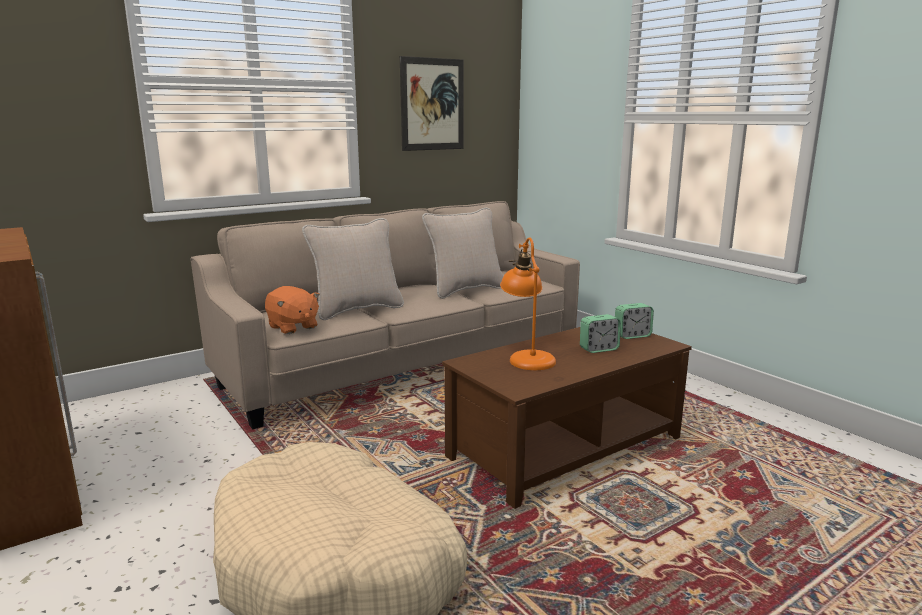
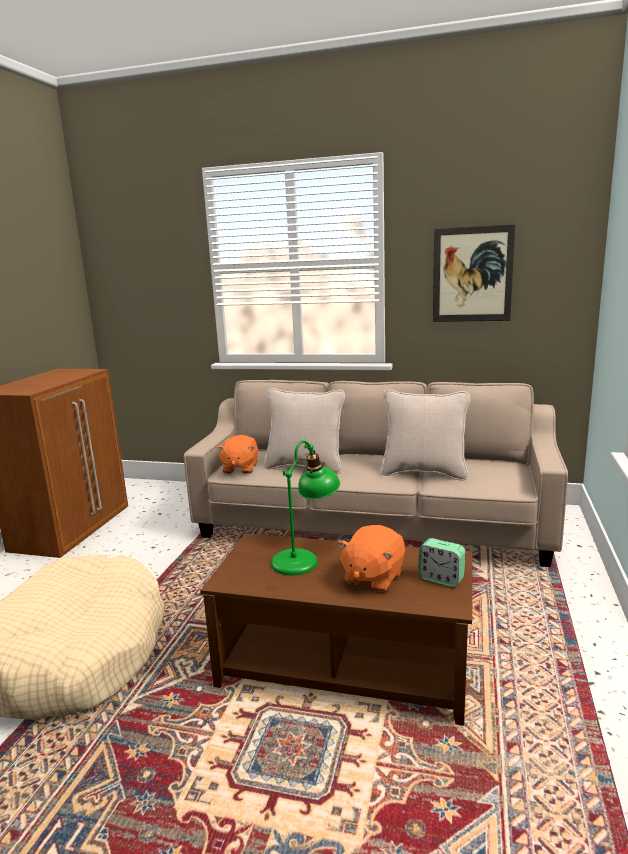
camera: 50 degrees right, 0 degrees up
orange table lamp [500,237,556,370] -> green table lamp [271,440,340,575]
alarm clock [580,314,621,353] -> orange plush toy [338,525,405,592]

